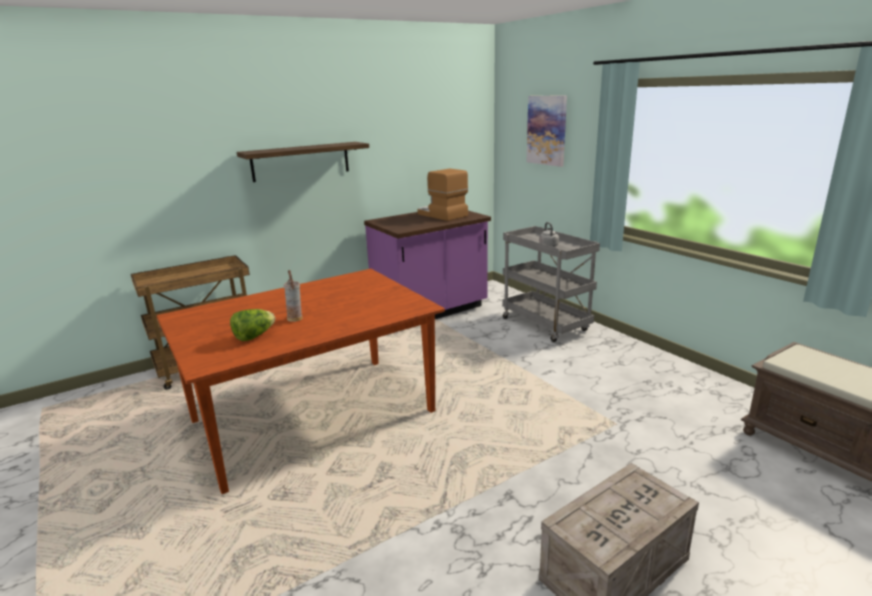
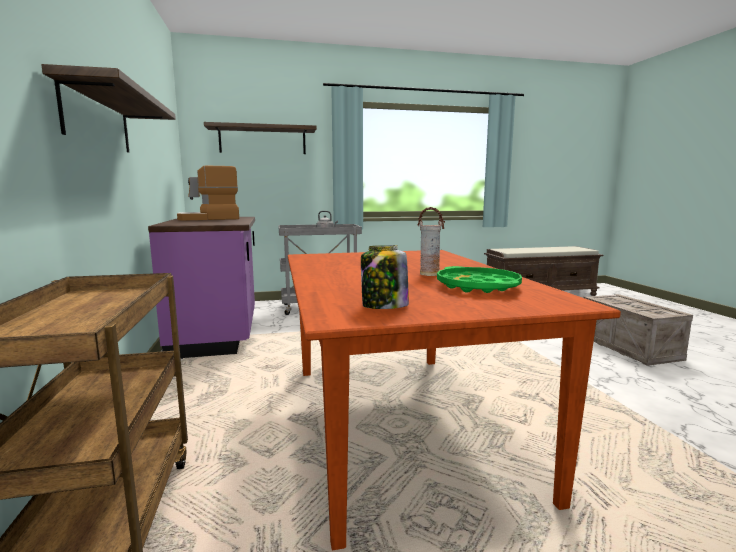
camera: 70 degrees left, 10 degrees down
lettuce [230,309,275,341] -> green tray [437,266,522,293]
picture [527,95,567,167] -> shelf [204,122,317,154]
none -> jar [361,245,409,309]

